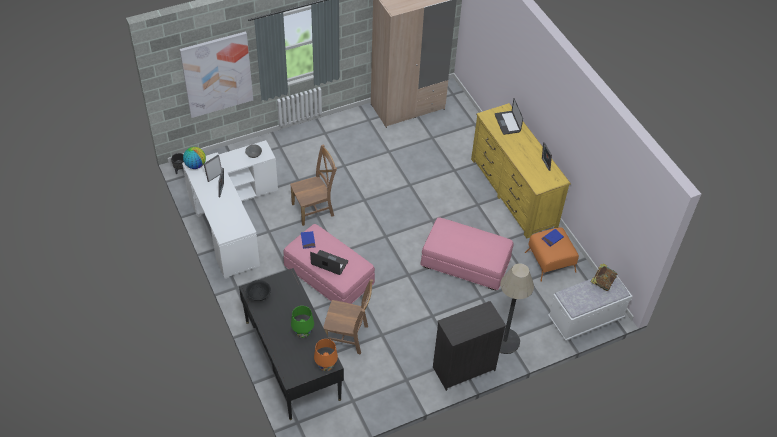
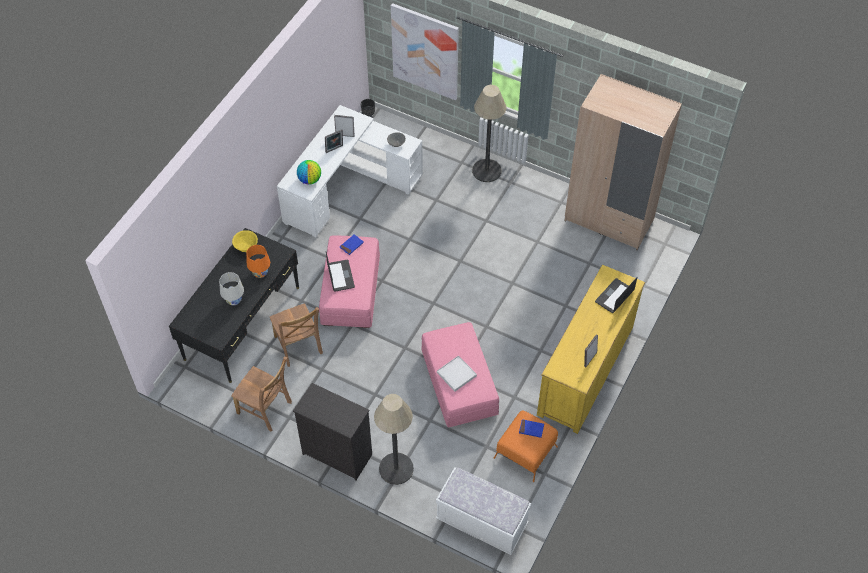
camera: 55 degrees right, 5 degrees up
globe [183,147,206,169] -> globe moved to [297,160,321,185]
black bowl [246,280,271,301] -> yellow bowl [232,230,258,252]
brown chair [290,144,337,226] -> brown chair moved to [231,357,292,432]
green table lamp [291,306,314,338] -> white table lamp [219,272,244,306]
orange table lamp [314,339,338,371] -> orange table lamp moved to [246,245,270,278]
book [591,263,617,291] -> none
none -> white tray [437,355,477,392]
none -> floor lamp [472,85,506,182]

